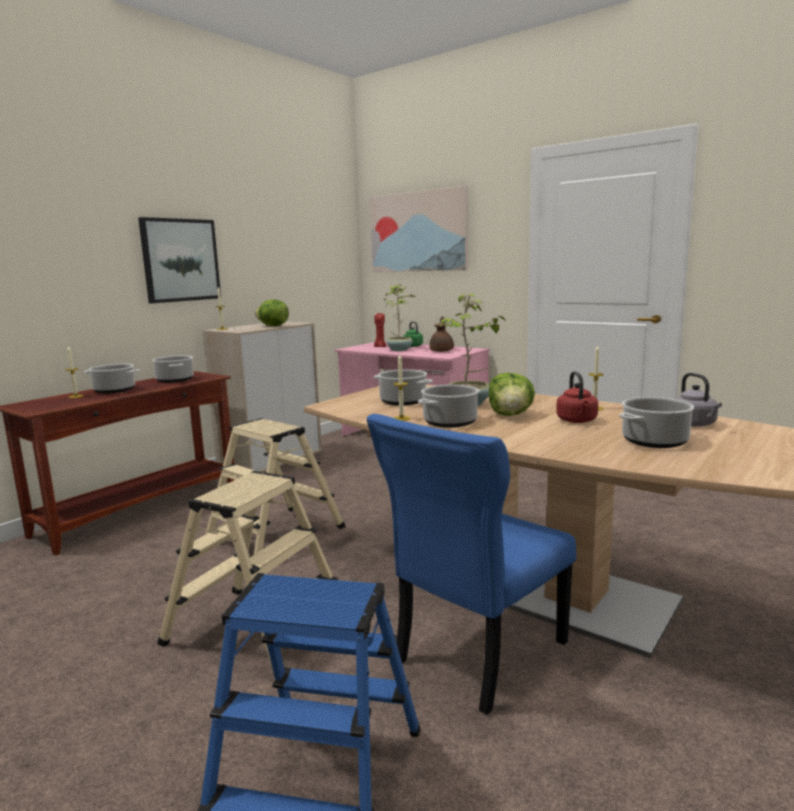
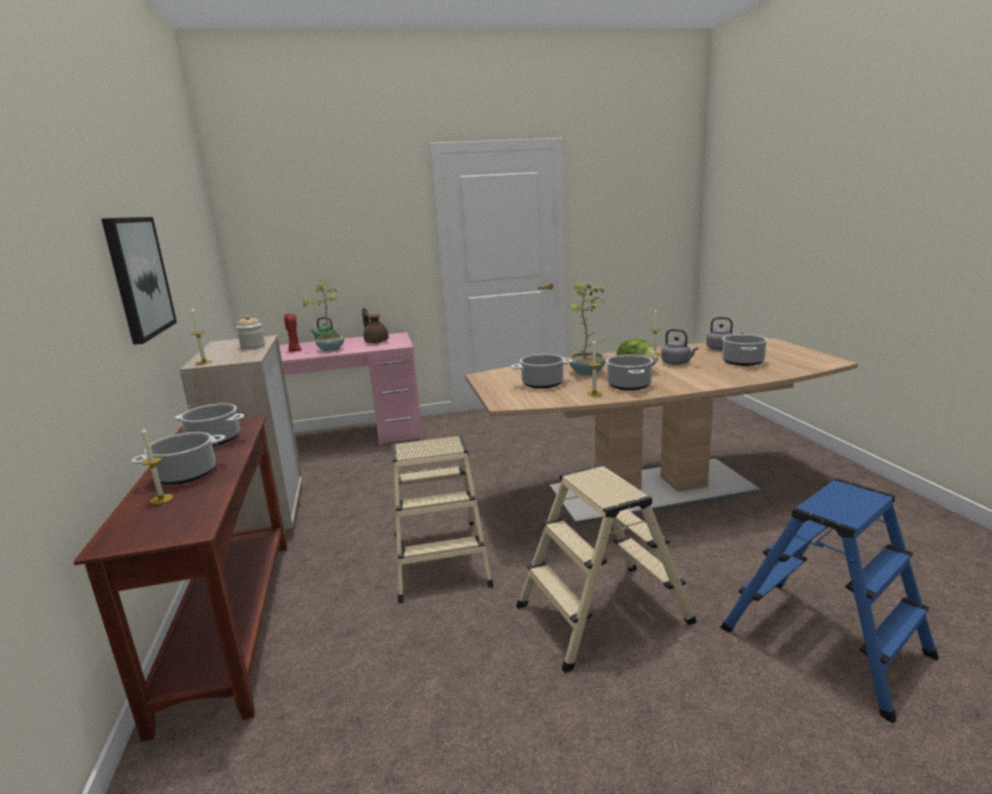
camera: 50 degrees left, 5 degrees up
lettuce [255,299,289,326] -> jar [236,315,265,349]
blue chair [367,414,576,715] -> none
picture [370,186,468,272] -> none
red kettle [556,371,598,423] -> grey kettle [661,329,698,365]

